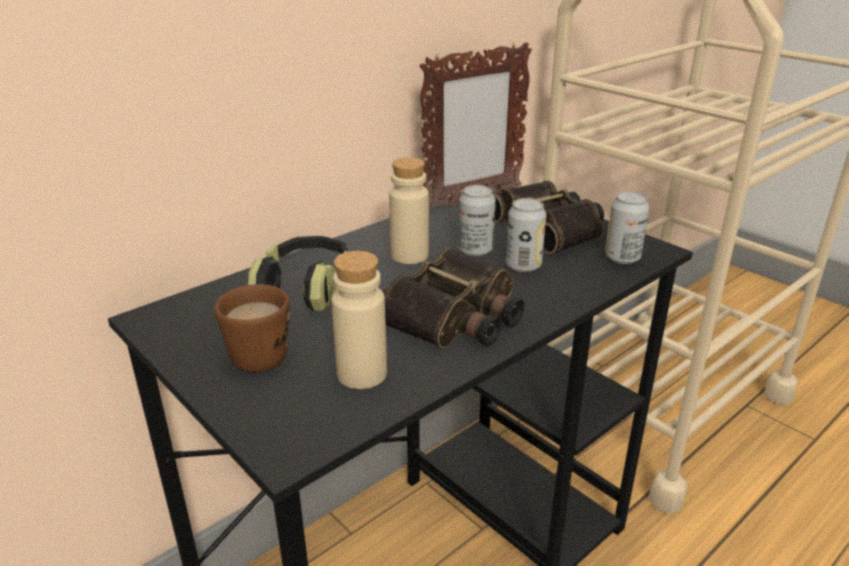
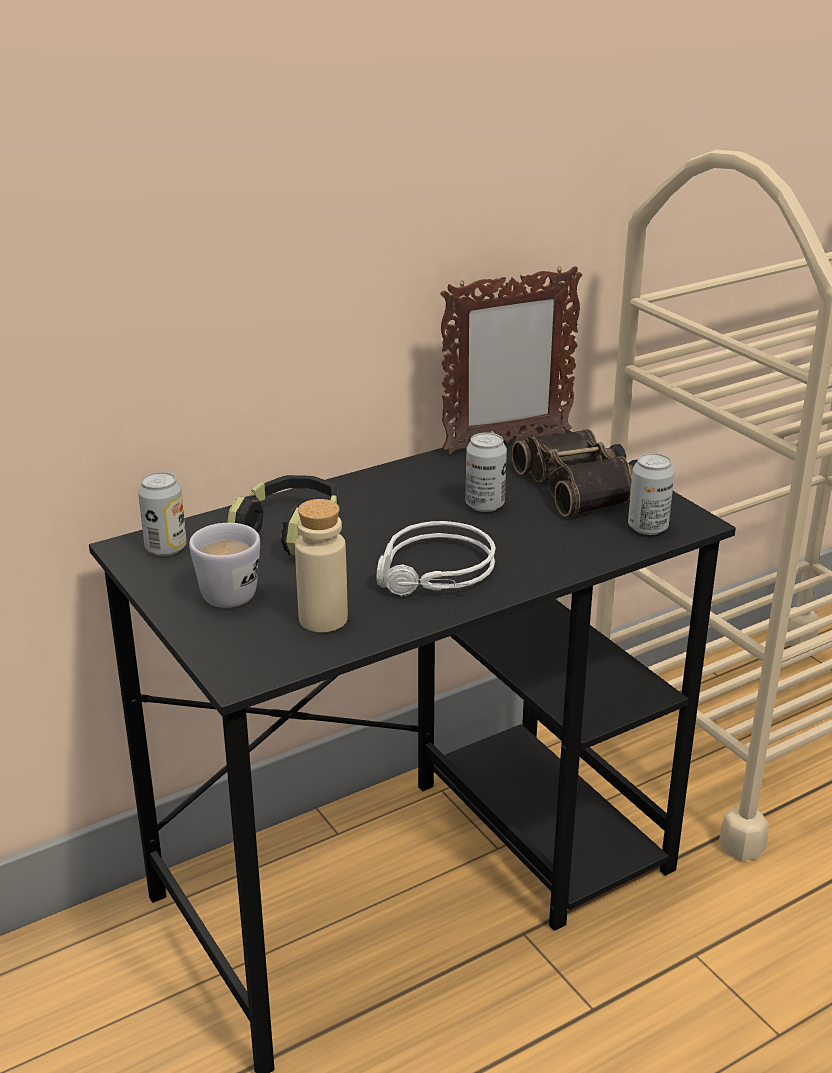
camera: 10 degrees right, 0 degrees up
brown mug [214,284,290,372] -> white mug [189,523,260,608]
binoculars [382,247,524,348] -> grey headphones [377,521,496,596]
beige bottle [389,157,429,264] -> none
can [505,198,546,272] -> can moved to [138,472,187,556]

